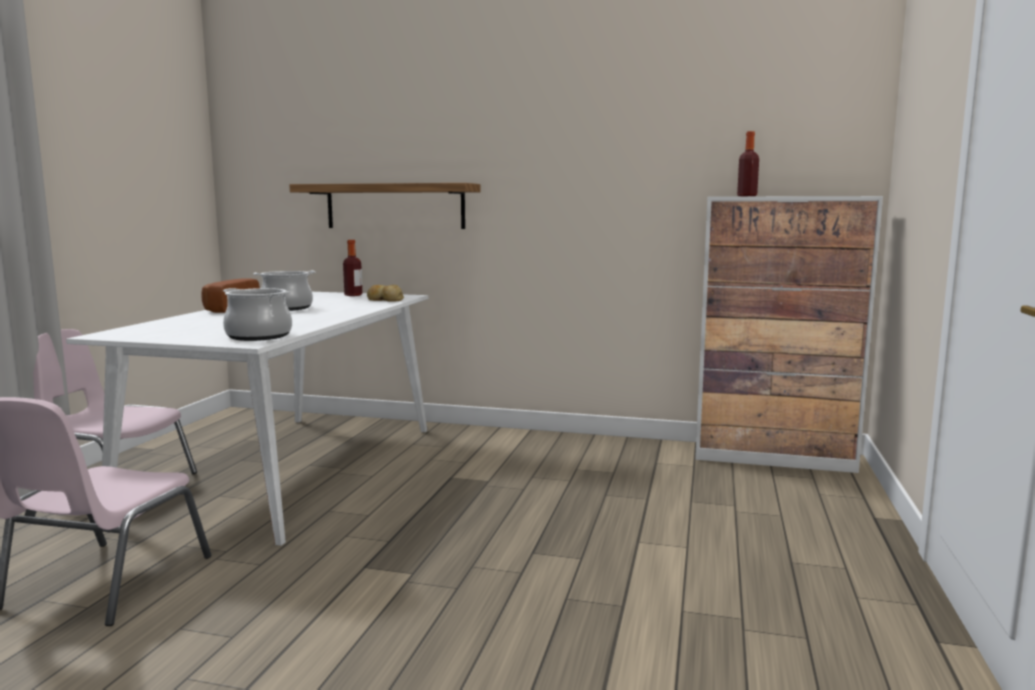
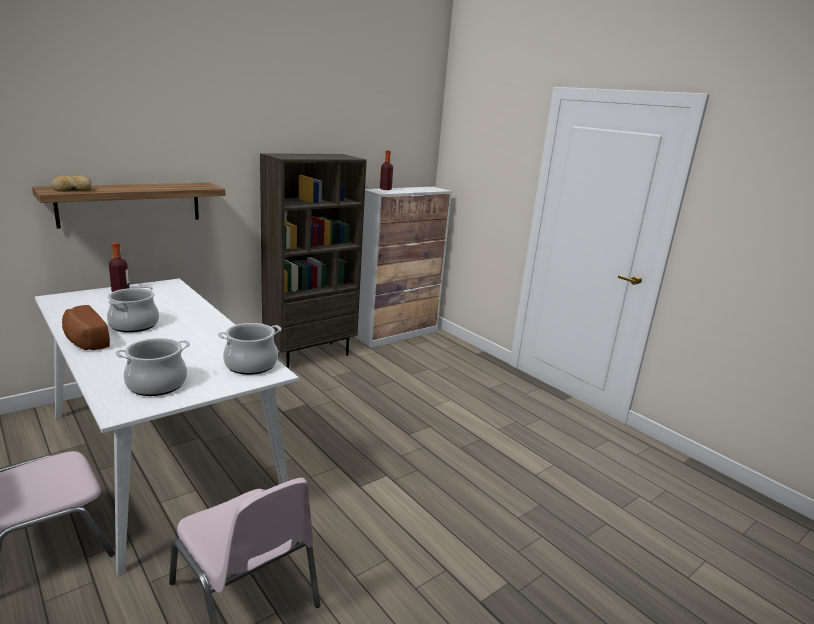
camera: 55 degrees left, 10 degrees up
bread [367,285,404,302] -> bread moved to [51,175,92,192]
none -> cooking pot [116,338,190,396]
none -> brown bookcase [260,153,367,369]

